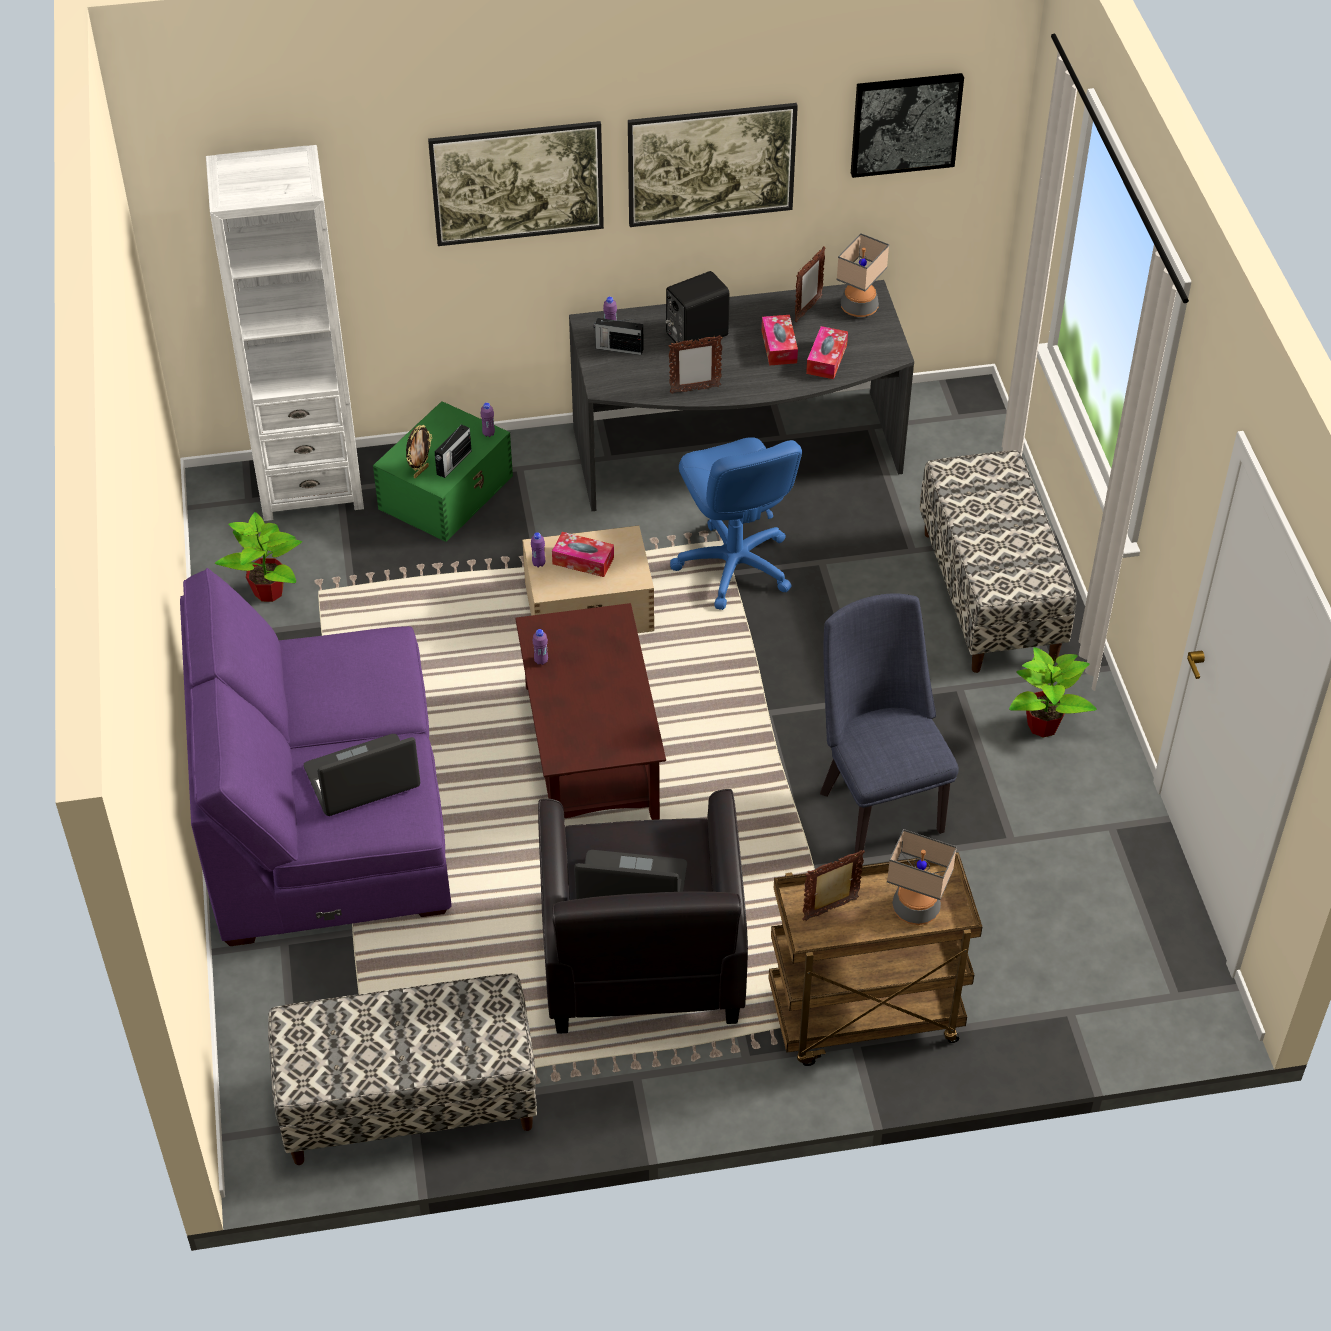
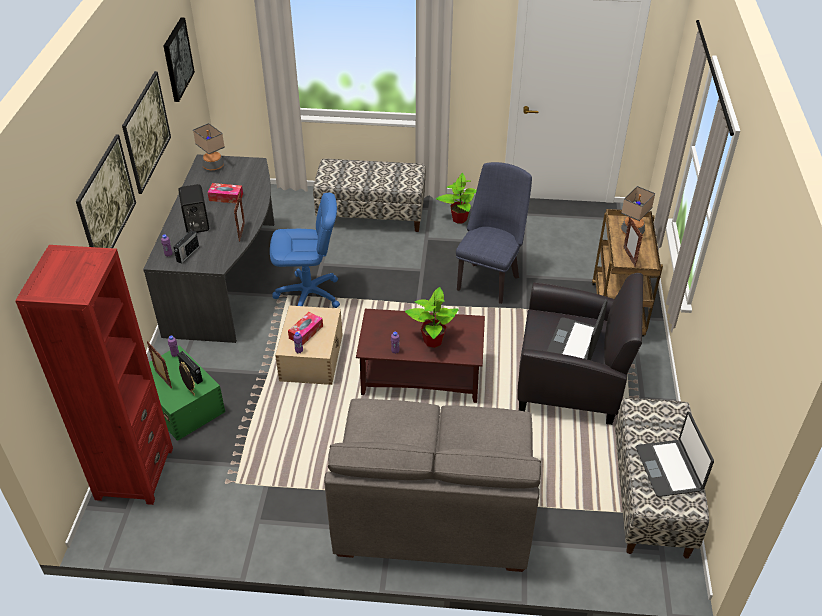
camera: 75 degrees left, 5 degrees down
purple sofa [180,568,452,946] -> grey sofa [324,399,541,572]
white bookcase [206,145,364,521] -> red bookcase [15,245,173,505]
potted plant [215,512,302,602] -> potted plant moved to [405,287,459,348]
laptop [304,734,420,816] -> laptop moved to [636,412,714,497]
picture frame [795,246,825,322] -> picture frame moved to [147,341,172,388]
tissue box [806,326,848,379] -> none
blue chair [820,593,959,853] -> blue chair turned 120 degrees clockwise [456,162,532,304]

